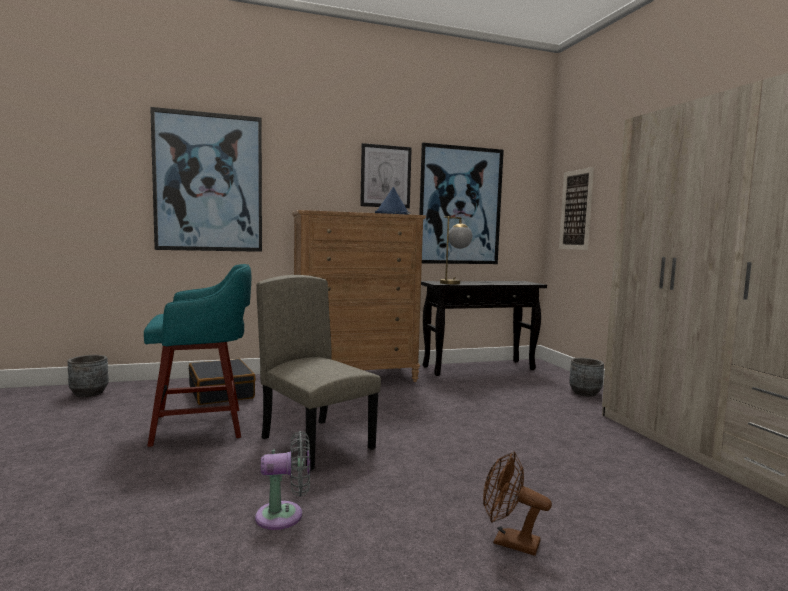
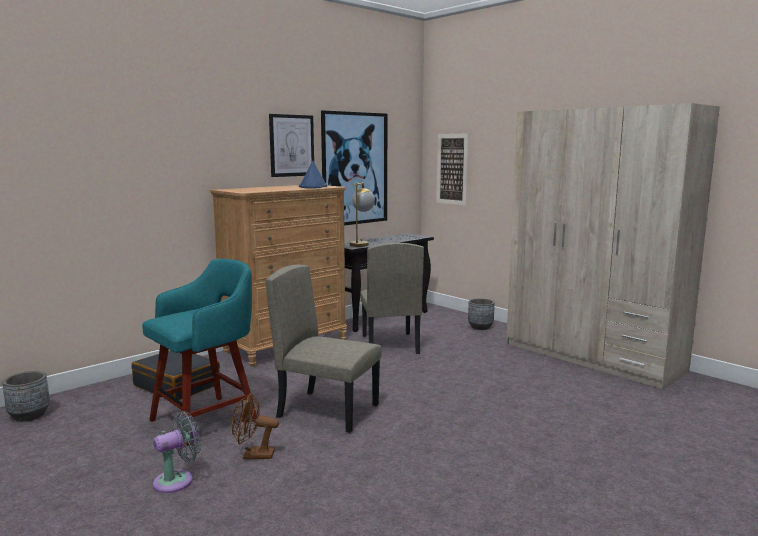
camera: 25 degrees left, 5 degrees up
picture [150,107,262,252] -> none
grey fan [255,431,310,530] -> grey fan moved to [153,411,201,493]
brown fan [483,452,552,556] -> brown fan moved to [232,393,279,459]
none -> beige chair [360,243,424,354]

